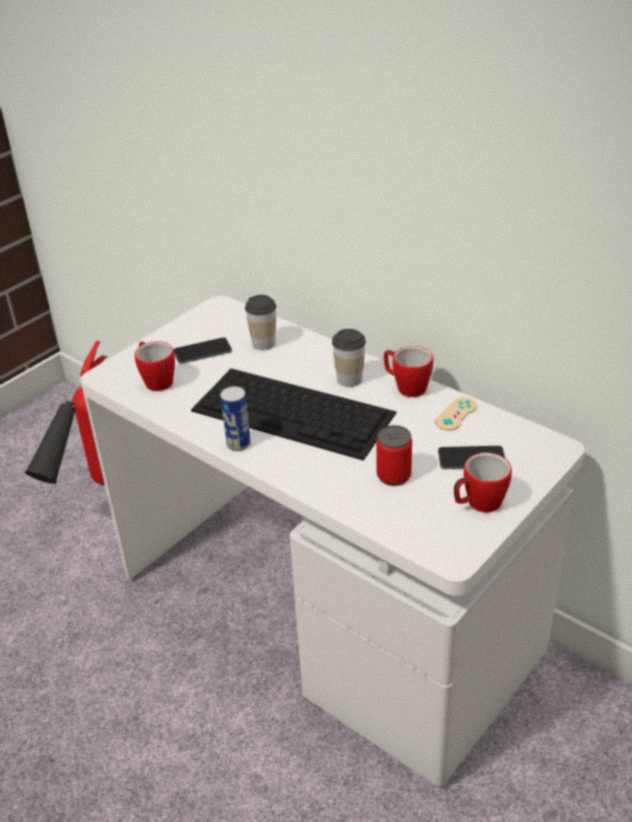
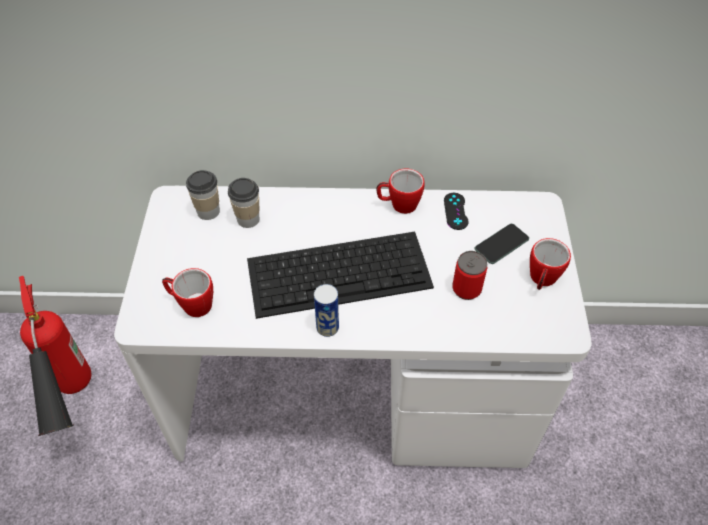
camera: 40 degrees left, 15 degrees up
phone [174,338,232,364] -> none
cup [332,329,366,387] -> cup moved to [186,170,220,220]
beige game controller [435,397,477,431] -> black game controller [444,193,469,230]

